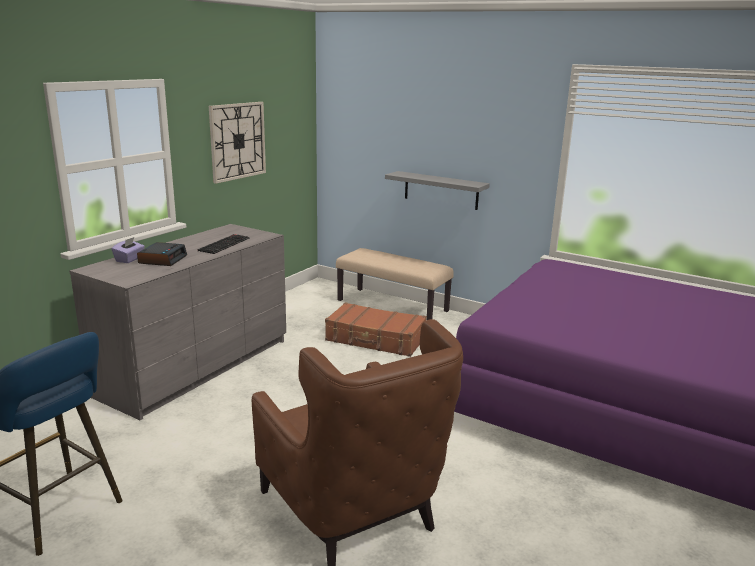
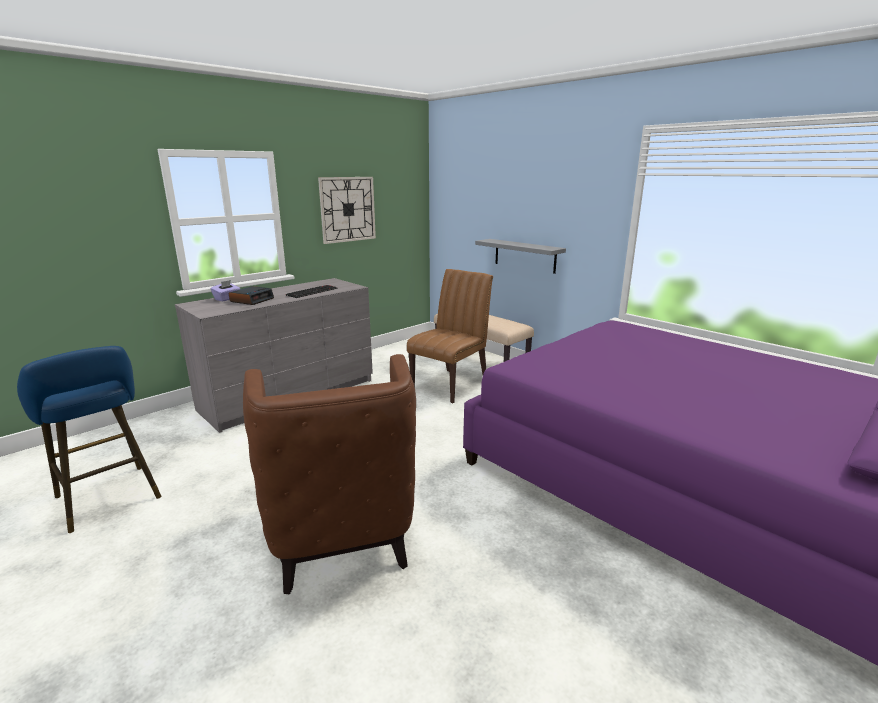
camera: 15 degrees right, 0 degrees up
brown suitcase [325,302,427,357] -> brown chair [407,269,493,403]

